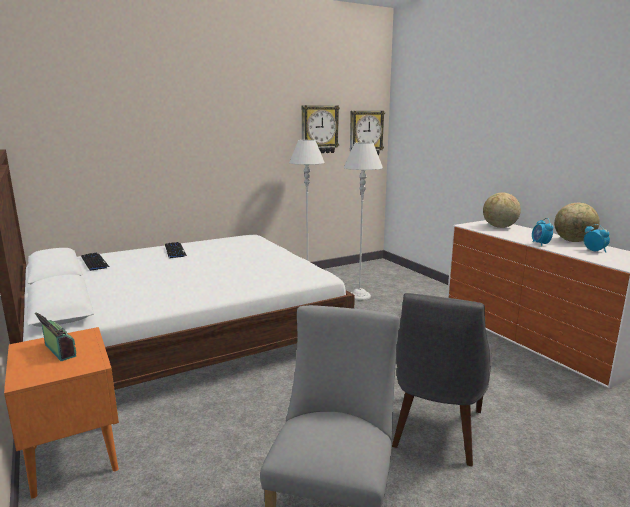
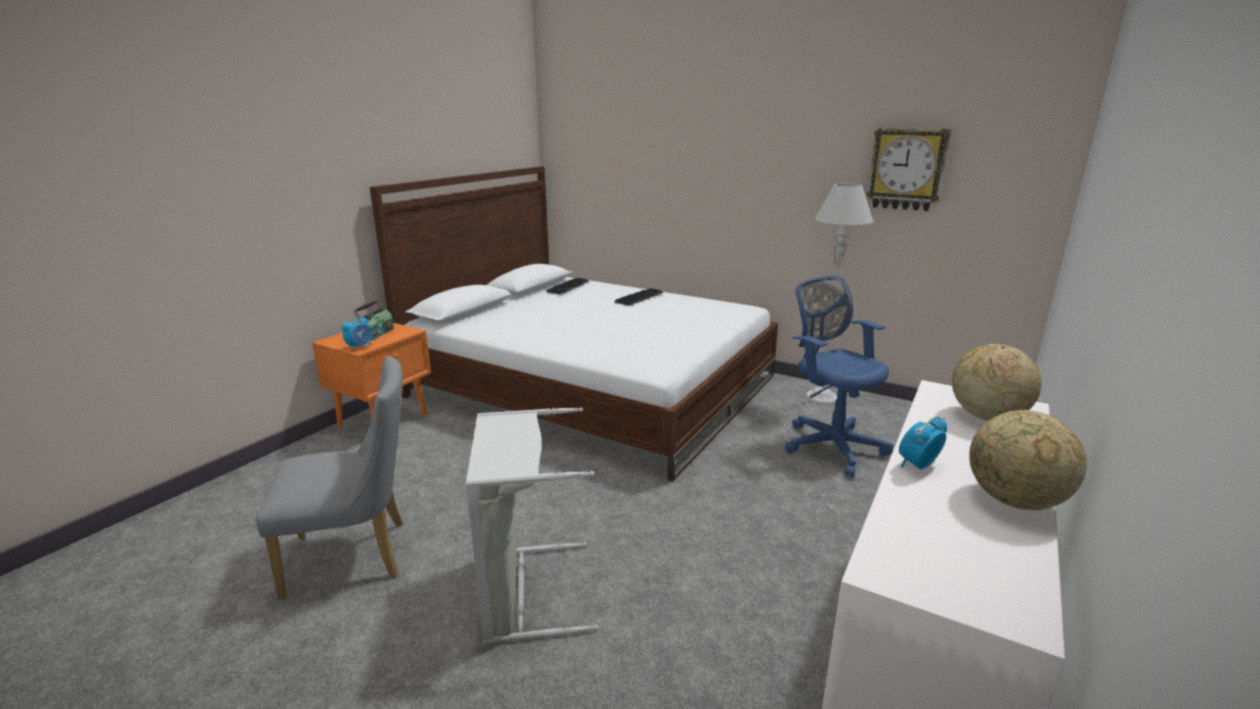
camera: 60 degrees right, 5 degrees up
grey floor lamp [344,142,383,300] -> blue office chair [785,275,894,477]
wall clock [350,111,385,155] -> none
grey chair [392,293,492,466] -> grey laundry basket [466,407,598,644]
alarm clock [584,224,610,253] -> alarm clock moved to [342,315,372,351]

